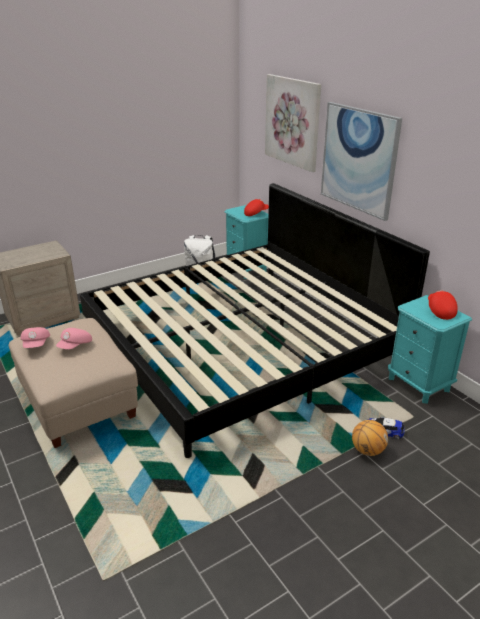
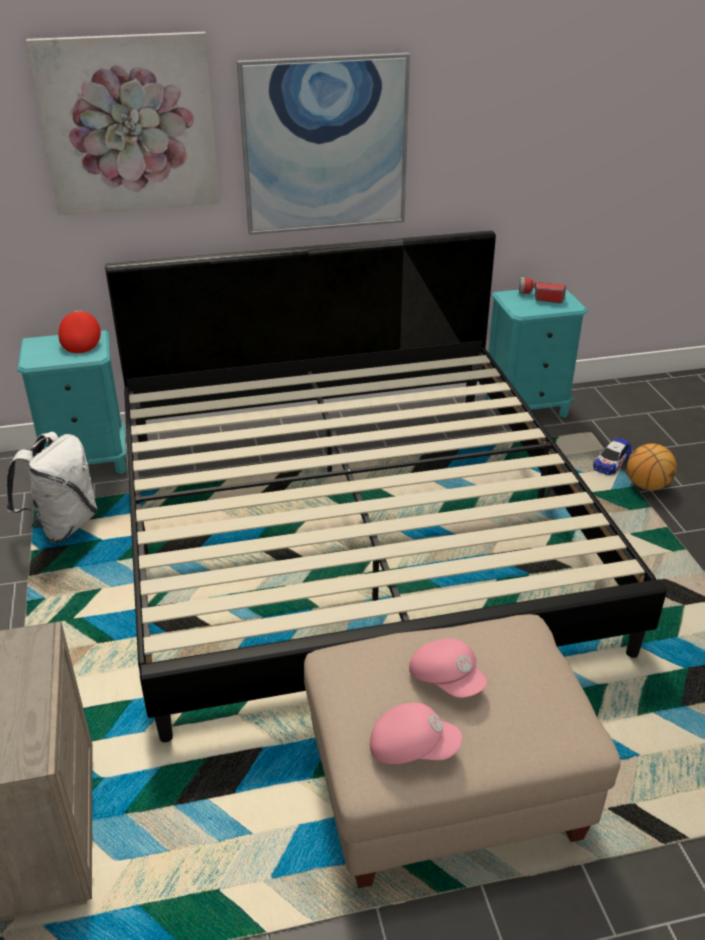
camera: 70 degrees left, 5 degrees up
red cap [428,290,458,320] -> flashlight [519,277,566,304]

